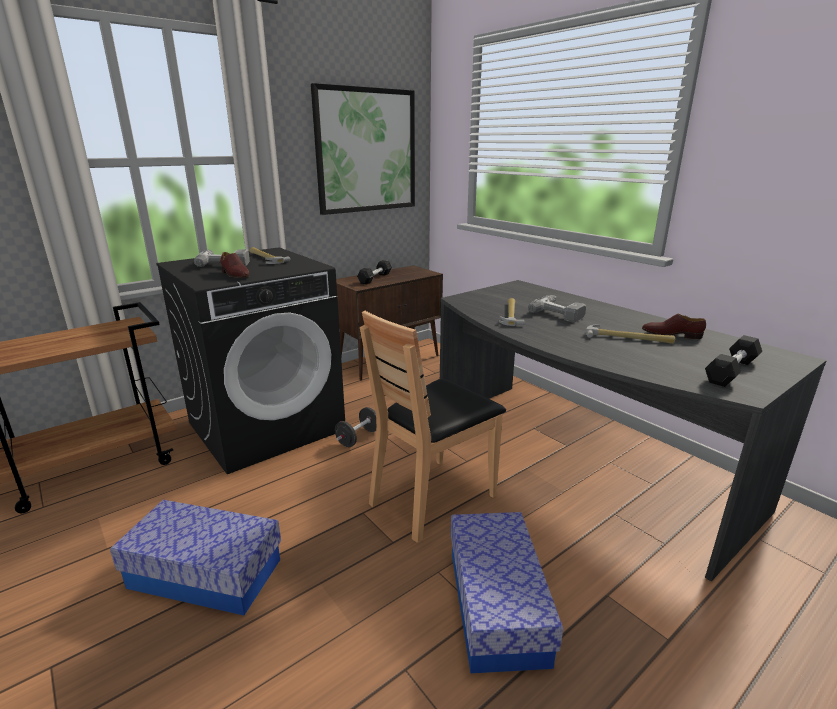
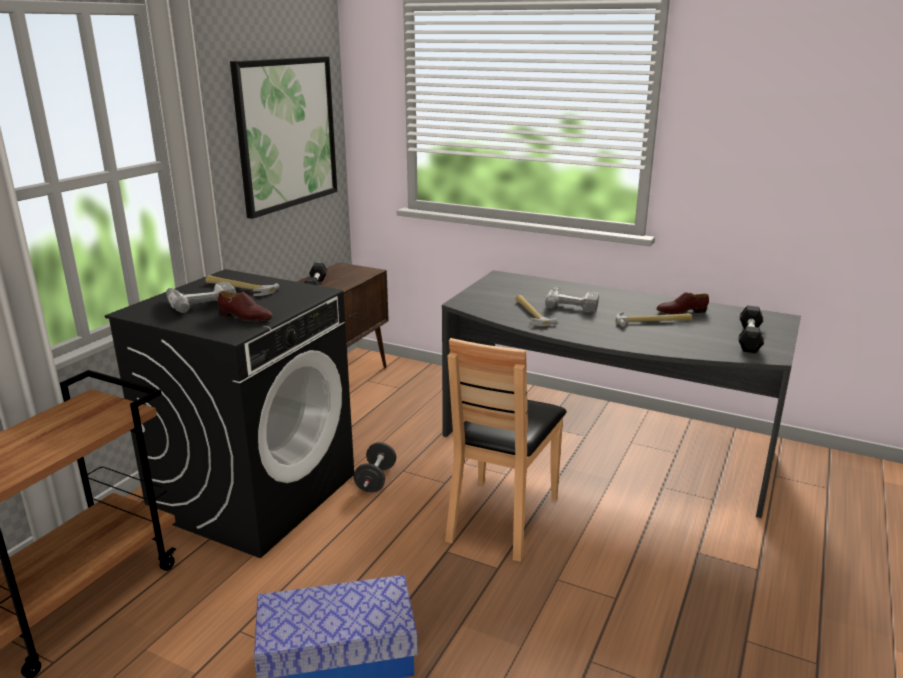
camera: 25 degrees left, 0 degrees up
storage box [451,512,563,673] -> none

